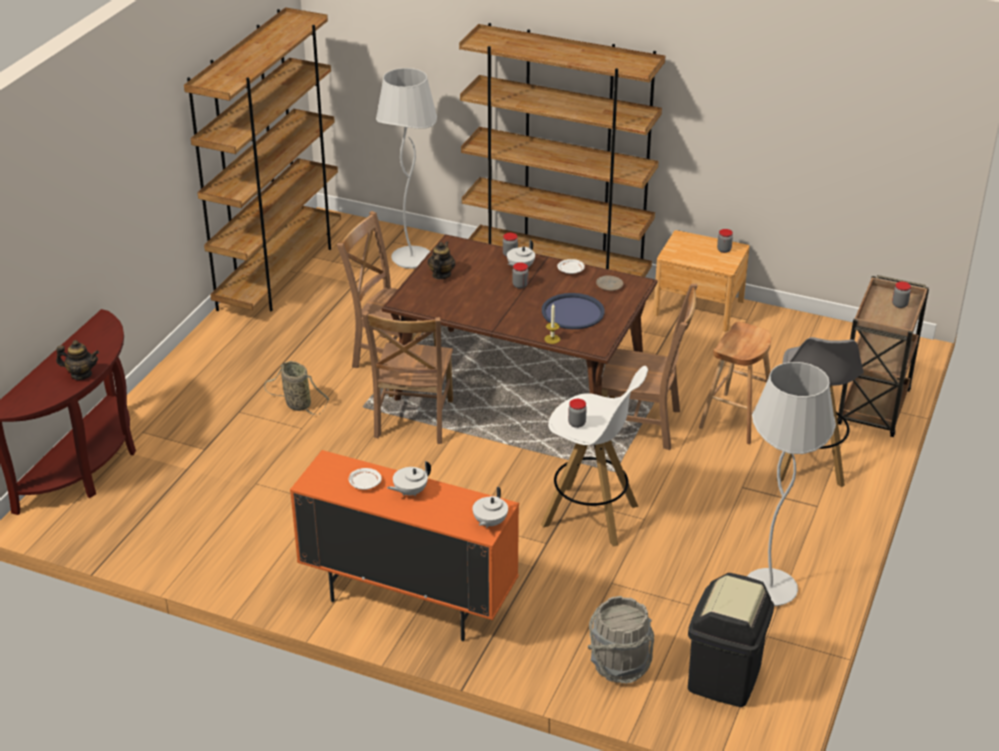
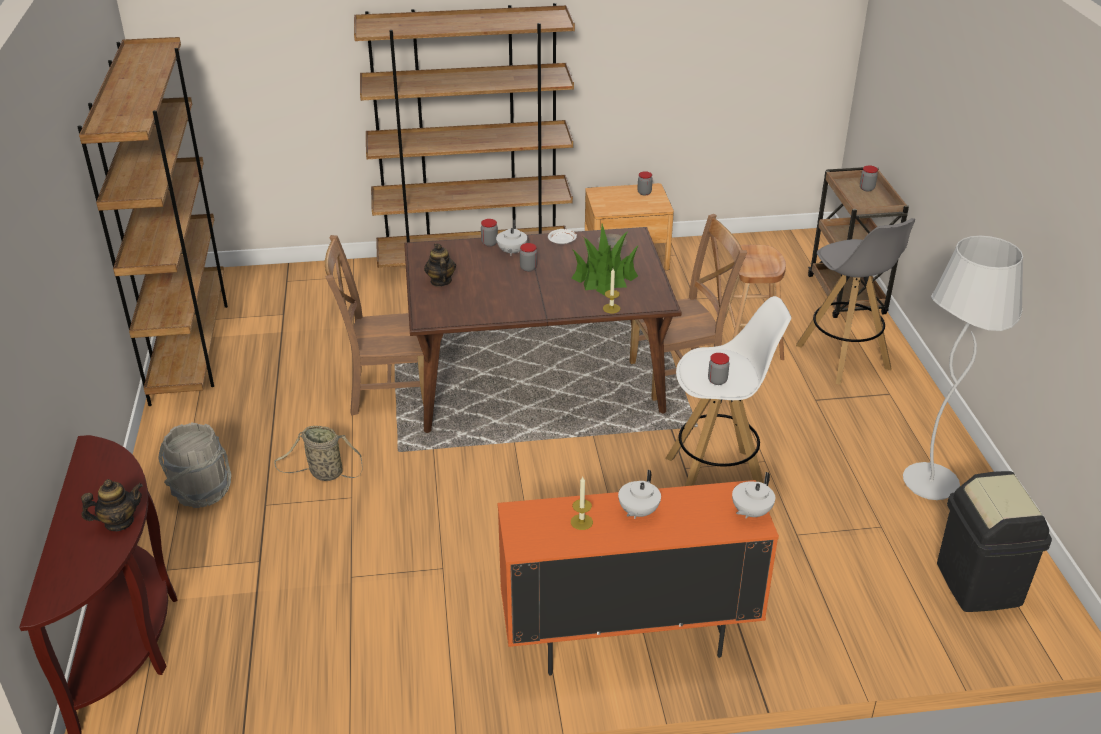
camera: 30 degrees left, 0 degrees up
white plate [349,468,382,490] -> candle [571,477,593,530]
brown chair [362,311,453,444] -> none
white floor lamp [376,68,437,269] -> none
white teapot [472,487,508,528] -> white teapot turned 45 degrees clockwise [732,472,775,518]
blue tray [542,293,605,329] -> potted plant [571,224,639,295]
grey bucket [587,596,654,683] -> grey bucket moved to [158,422,231,508]

